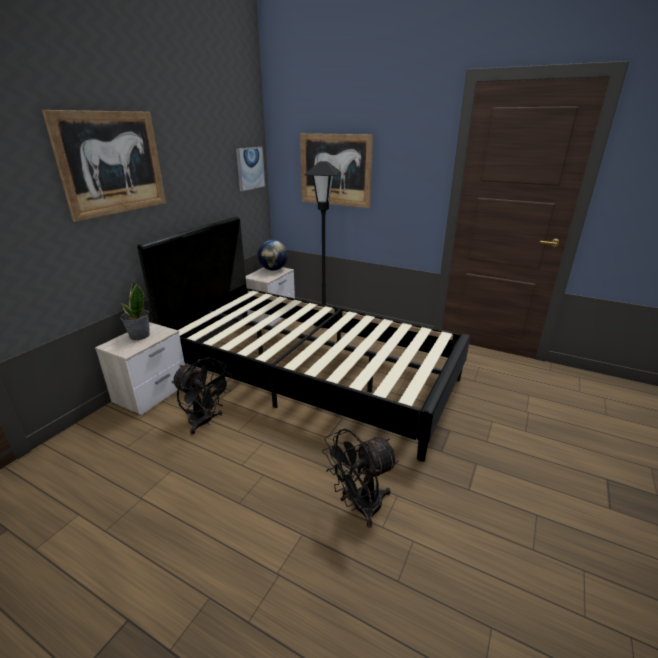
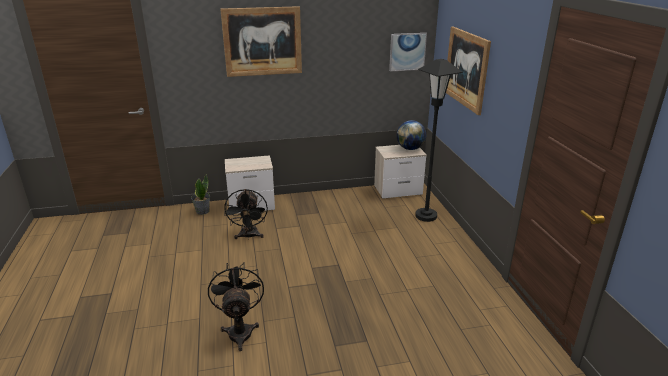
camera: 50 degrees right, 0 degrees up
potted plant [120,280,150,340] -> potted plant moved to [191,174,210,215]
black bed [137,217,470,462] -> none
black fan [322,428,399,528] -> black fan turned 60 degrees clockwise [208,262,264,351]

